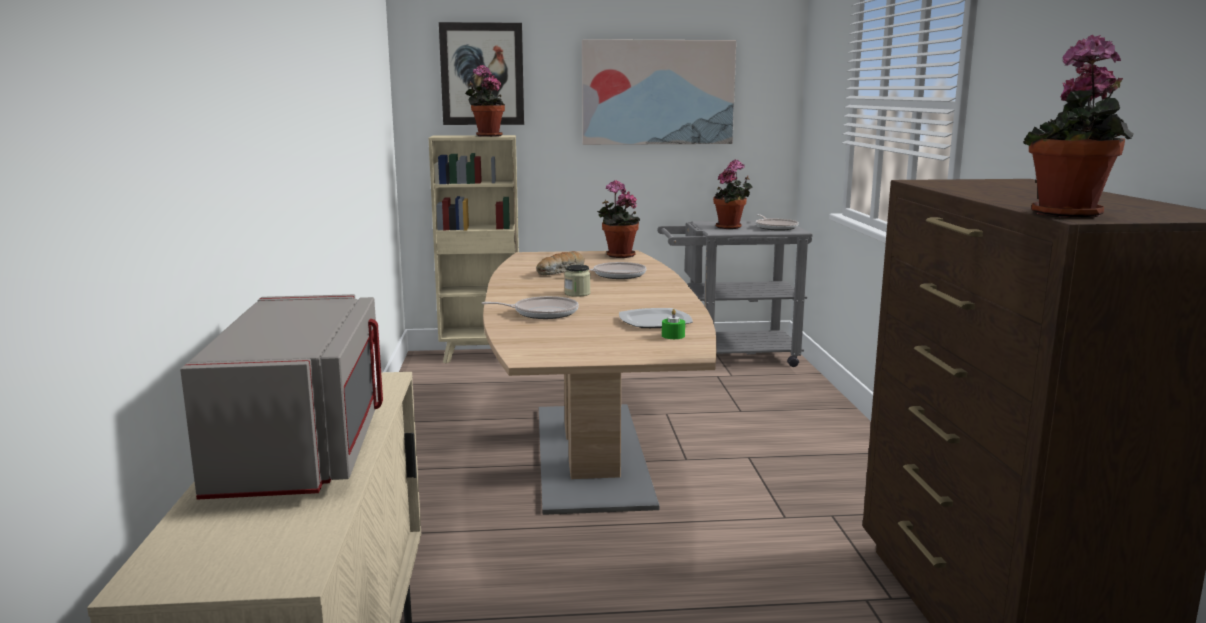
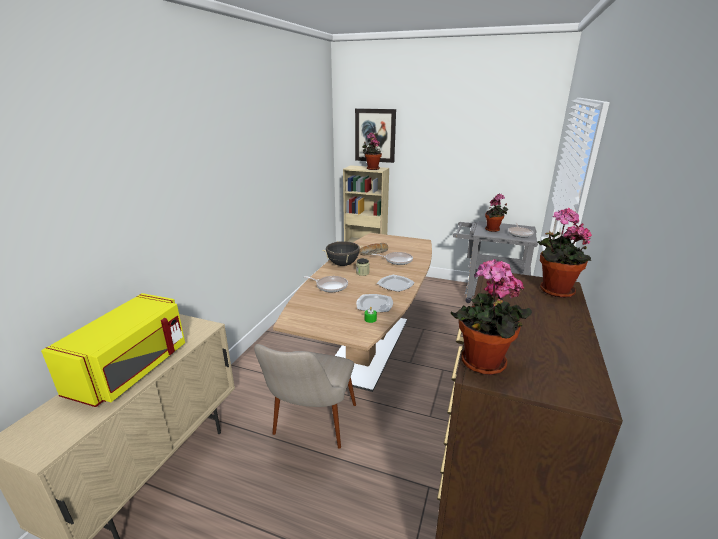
camera: 25 degrees right, 10 degrees up
grey microwave [180,294,383,500] -> yellow microwave [41,293,185,407]
picture [582,39,736,145] -> none
potted plant [597,180,640,258] -> potted plant moved to [537,208,592,298]
none -> beige chair [254,344,356,448]
none -> black cooking pot [322,241,363,266]
none -> plate [377,275,415,292]

